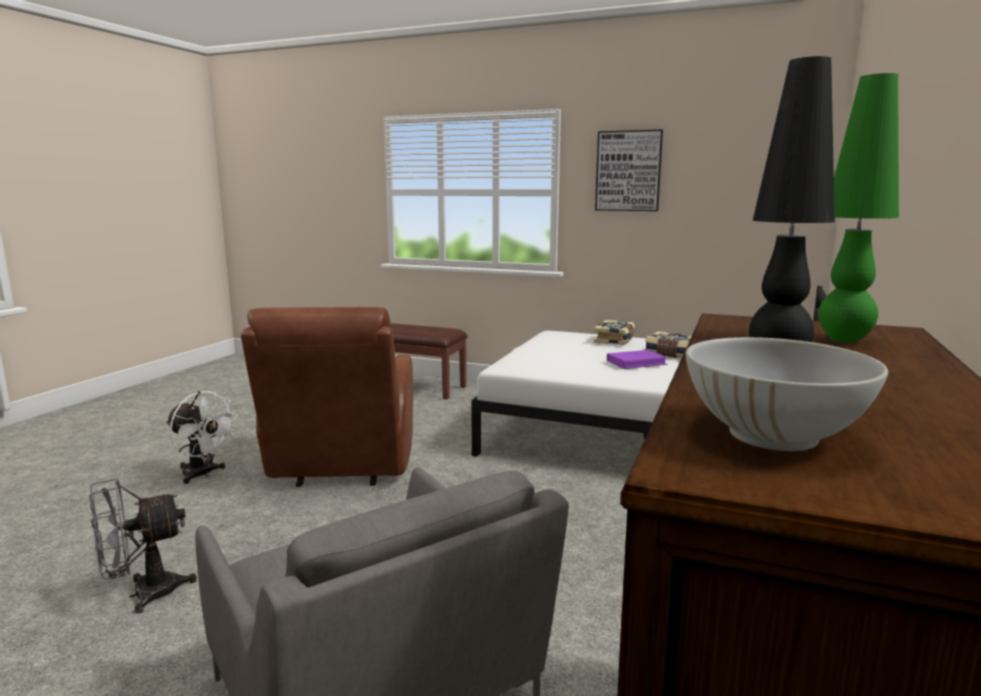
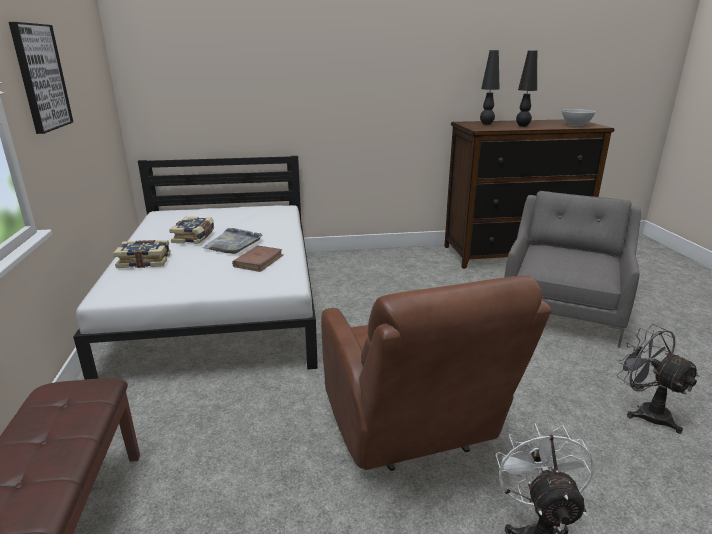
camera: 120 degrees left, 10 degrees up
grey fan [89,478,197,614] -> grey fan turned 150 degrees counterclockwise [617,324,700,434]
brown armchair [241,307,413,487] -> brown armchair turned 105 degrees clockwise [321,276,551,471]
purple book [607,350,668,369] -> grey tray [202,228,263,254]
green table lamp [818,73,899,343] -> black table lamp [480,50,499,125]
none -> brown book [232,245,283,272]

